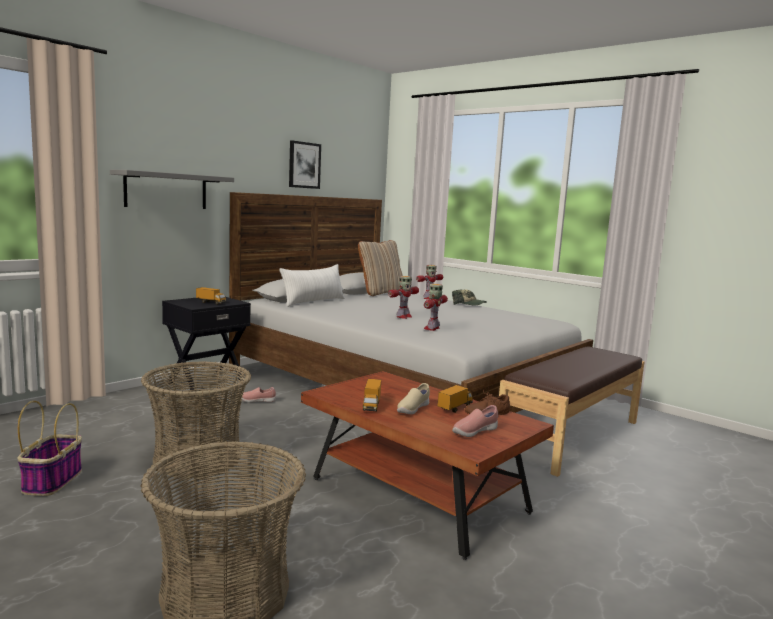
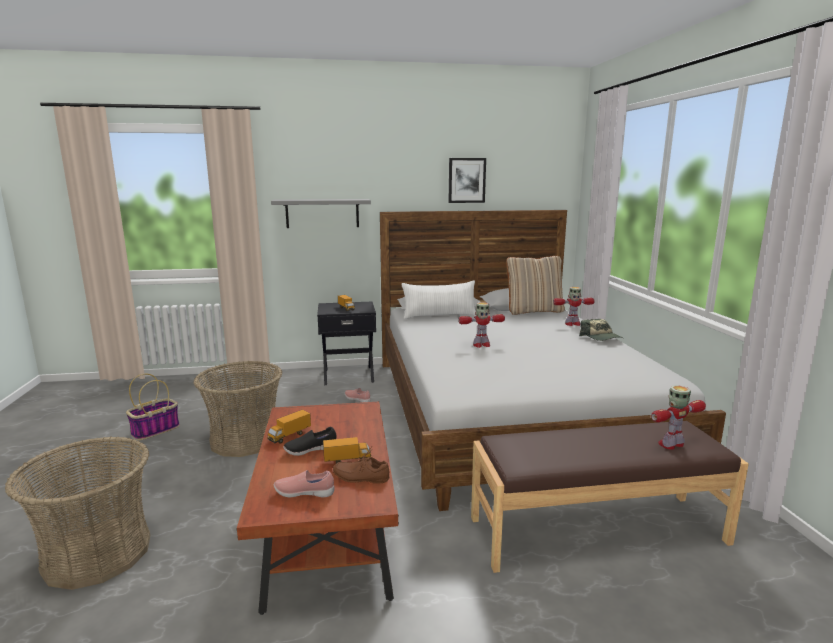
camera: 40 degrees right, 5 degrees up
beige shoe [397,383,430,414] -> black shoe [283,427,336,456]
toy robot [424,284,448,331] -> toy robot moved to [651,386,706,450]

